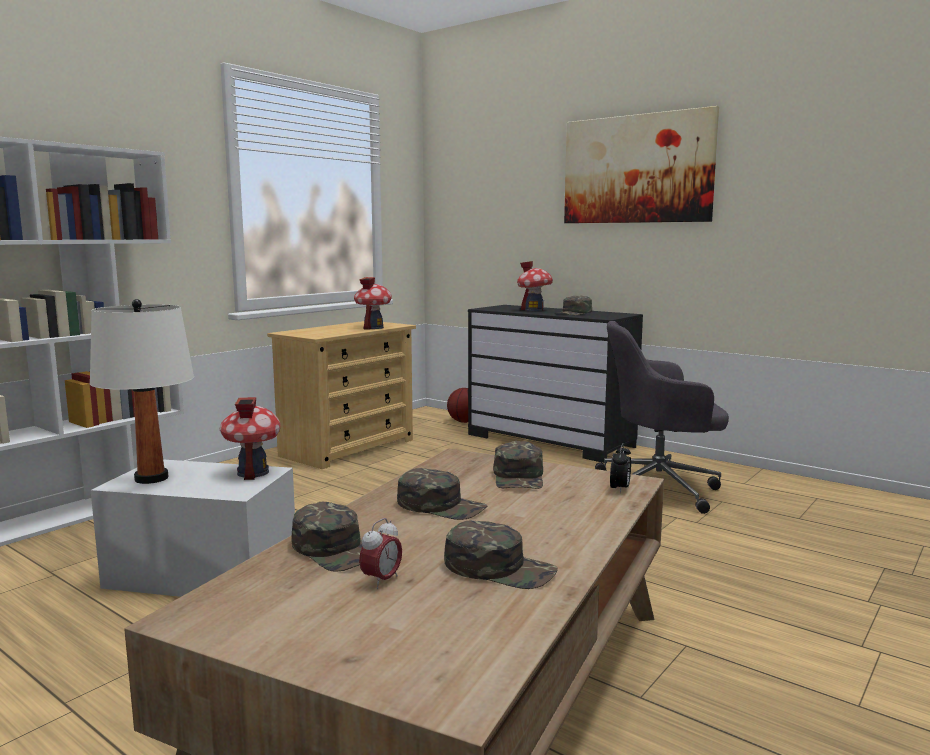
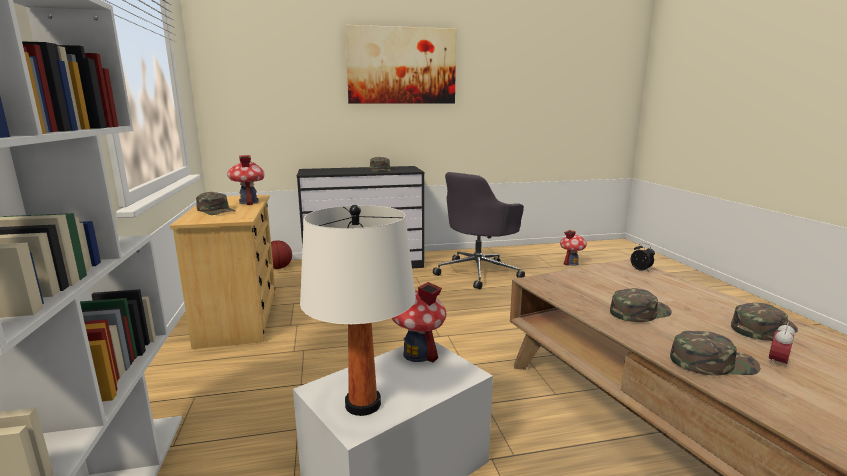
camera: 50 degrees left, 5 degrees up
alarm clock [359,518,402,589] -> alarm clock turned 120 degrees counterclockwise [769,322,795,366]
green cap [493,441,543,489] -> green cap moved to [196,192,236,215]
toy house [517,261,553,311] -> toy house moved to [560,230,587,266]

